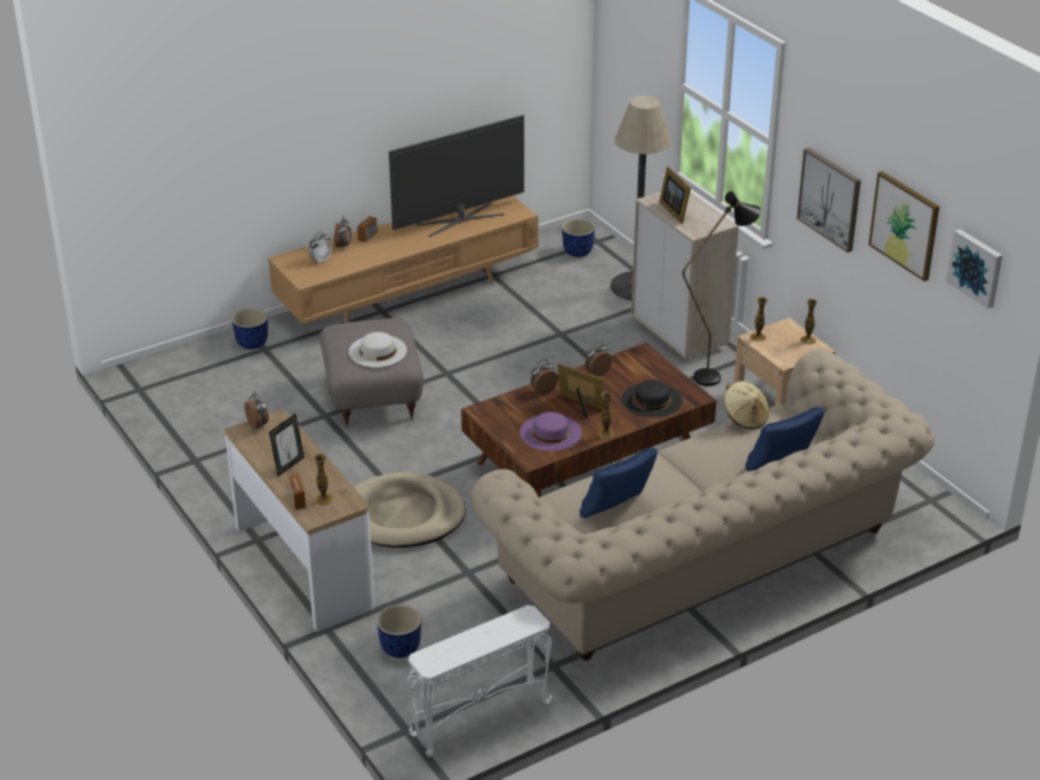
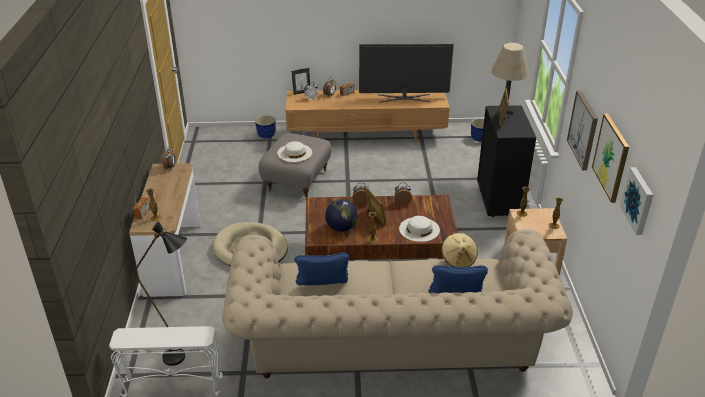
camera: 30 degrees right, 0 degrees up
picture frame [269,413,304,477] -> picture frame moved to [292,68,310,95]
planter [377,605,422,658] -> none
purple hat [520,412,582,451] -> globe [325,199,358,232]
black hat [622,380,682,418] -> white hat [399,216,440,242]
beige cabinet [631,192,739,360] -> black cabinet [477,105,536,217]
black floor lamp [682,191,761,386] -> black floor lamp moved to [134,221,187,366]

